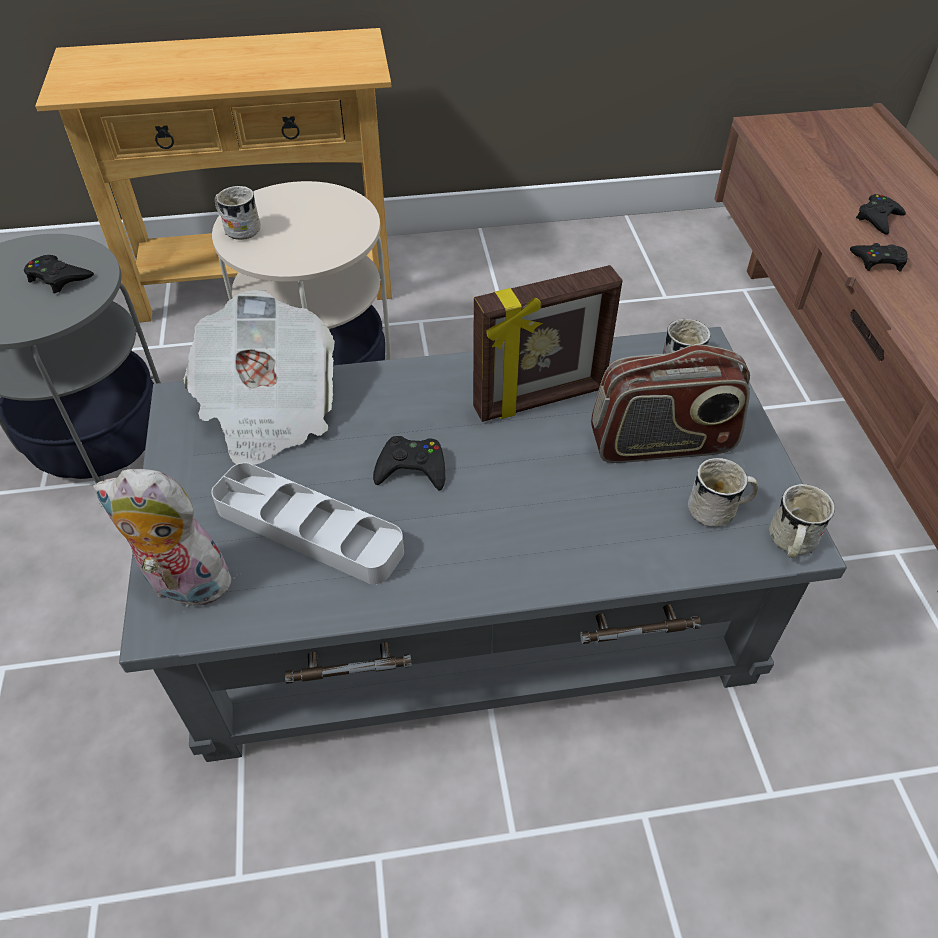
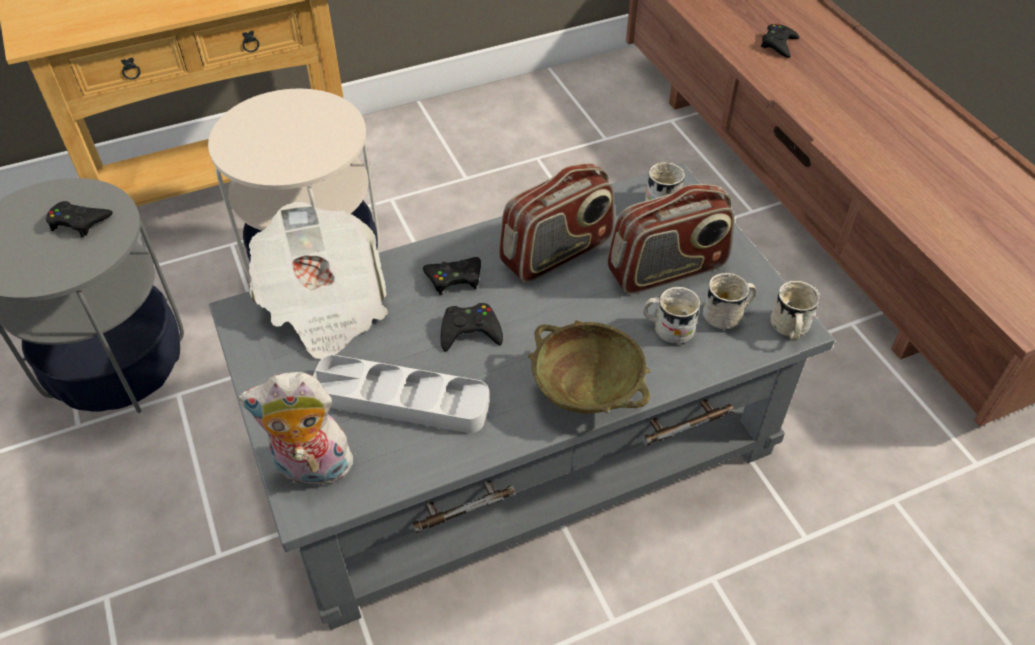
camera: 15 degrees left, 0 degrees up
white mug [215,186,261,240] -> white mug moved to [643,287,701,344]
picture frame [473,265,622,422] -> radio [499,163,615,283]
black game controller [850,243,908,272] -> black game controller moved to [423,257,481,295]
none -> beige bowl [528,320,650,413]

